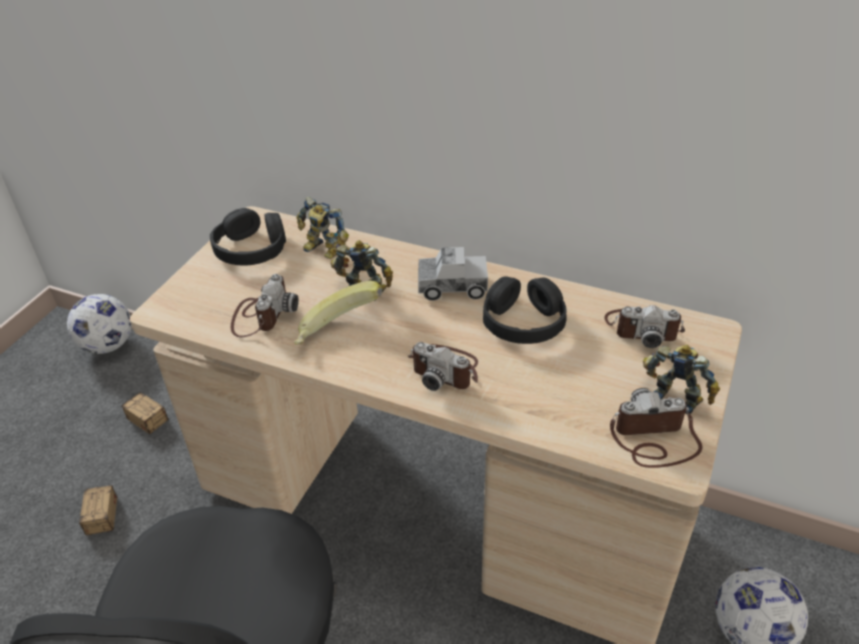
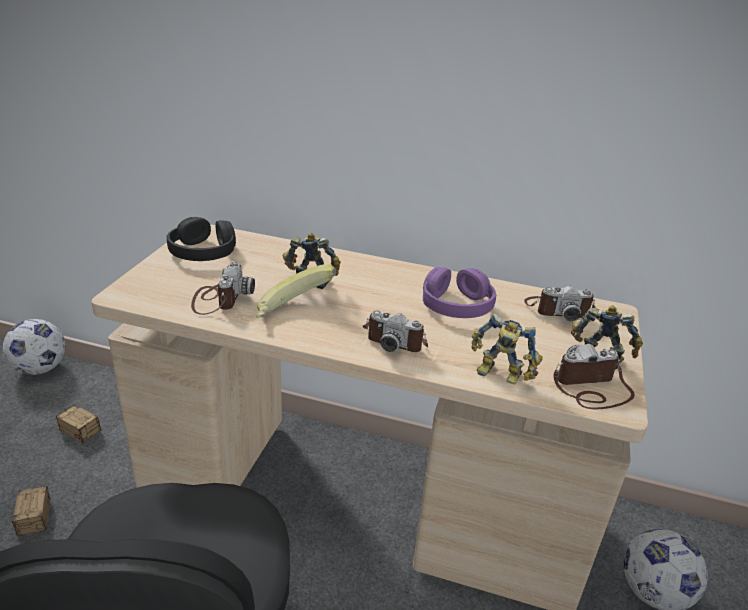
camera: 10 degrees left, 10 degrees down
toy robot [296,197,349,259] -> toy robot moved to [471,313,543,385]
toy truck [418,247,488,301] -> none
black headphones [483,276,567,344] -> purple headphones [423,267,497,318]

